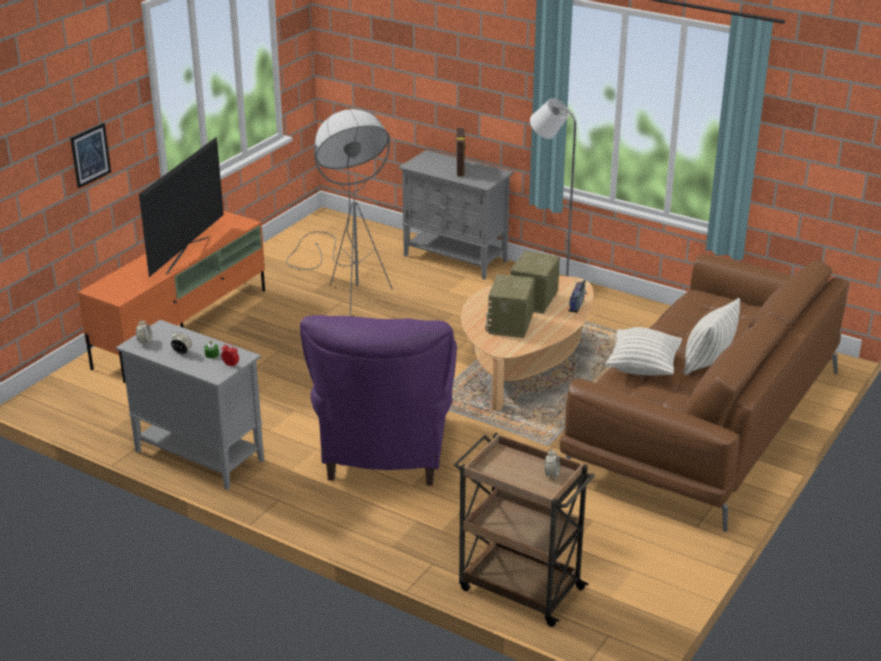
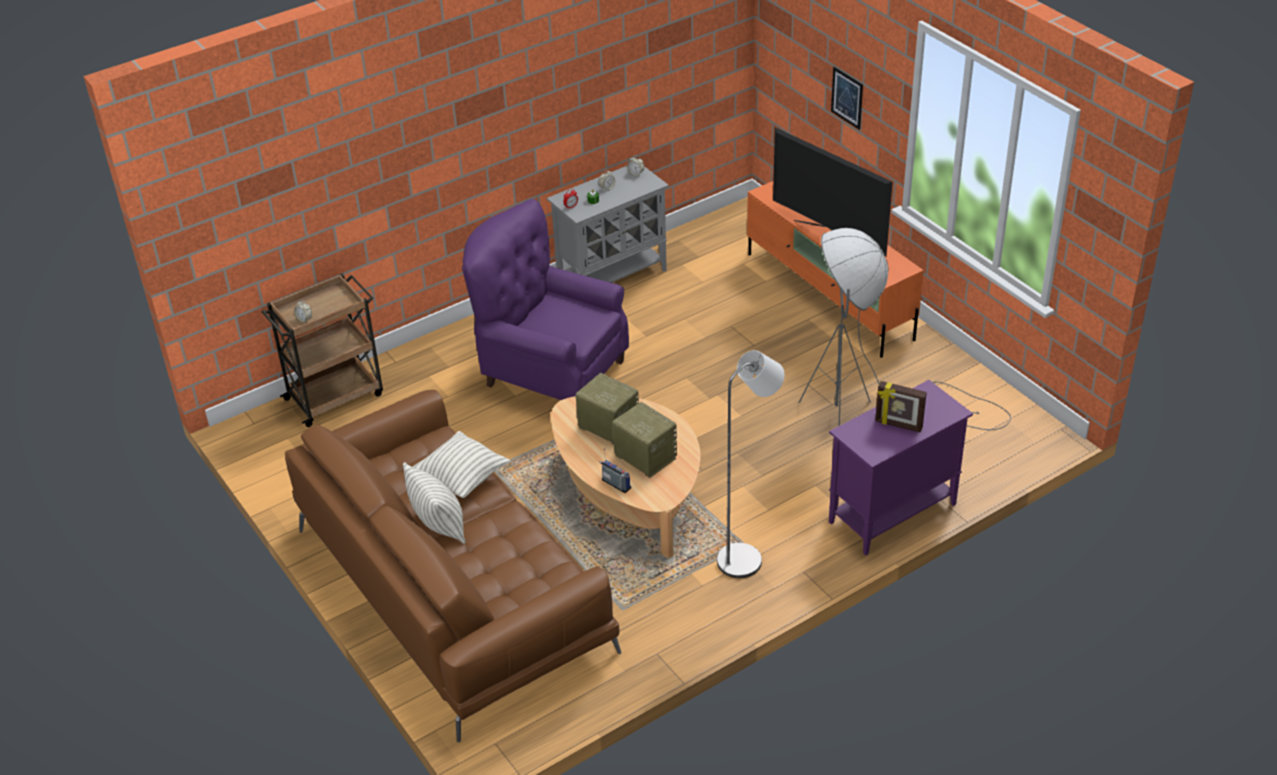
camera: 115 degrees right, 10 degrees up
grey cabinet [399,150,514,280] -> purple cabinet [829,380,973,555]

